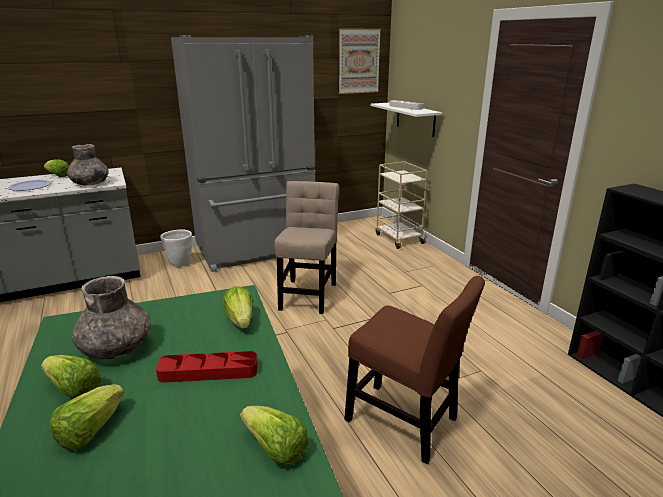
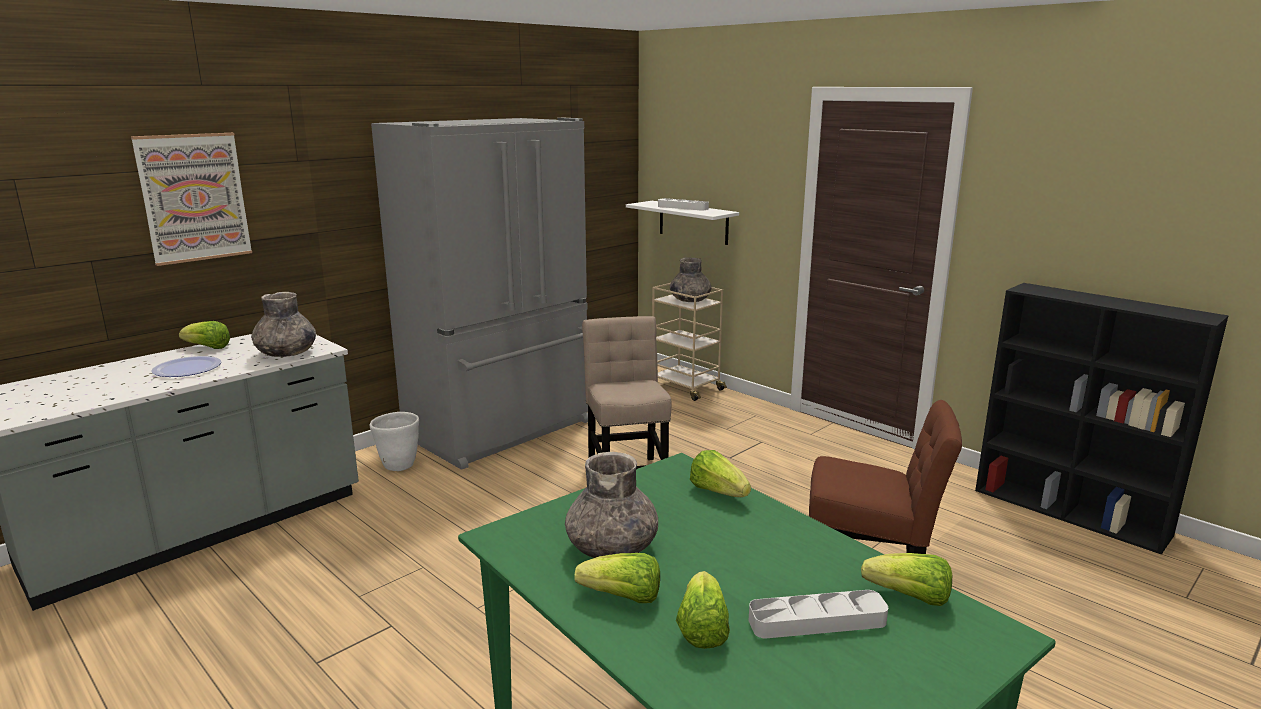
camera: 20 degrees left, 5 degrees down
red tray [156,351,258,383] -> none
picture [339,28,381,94] -> picture moved to [131,133,252,266]
none -> grey vase [670,257,711,302]
none -> grey tray [749,590,888,638]

